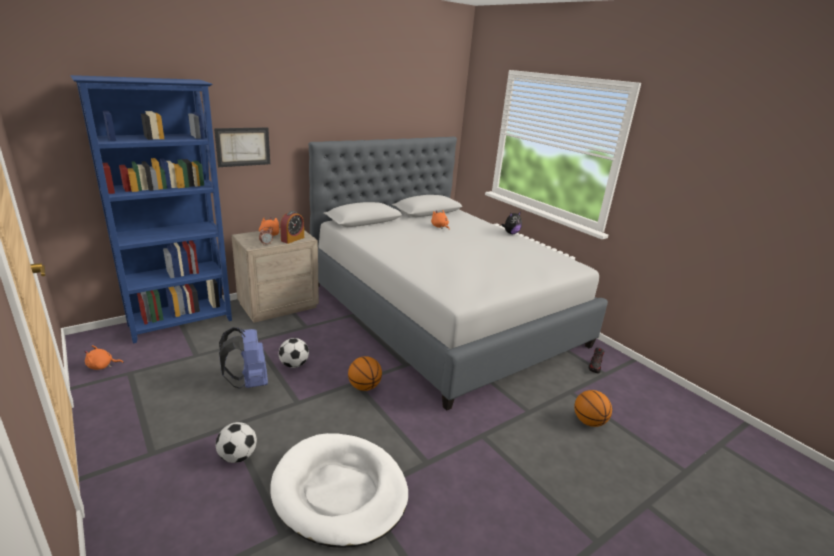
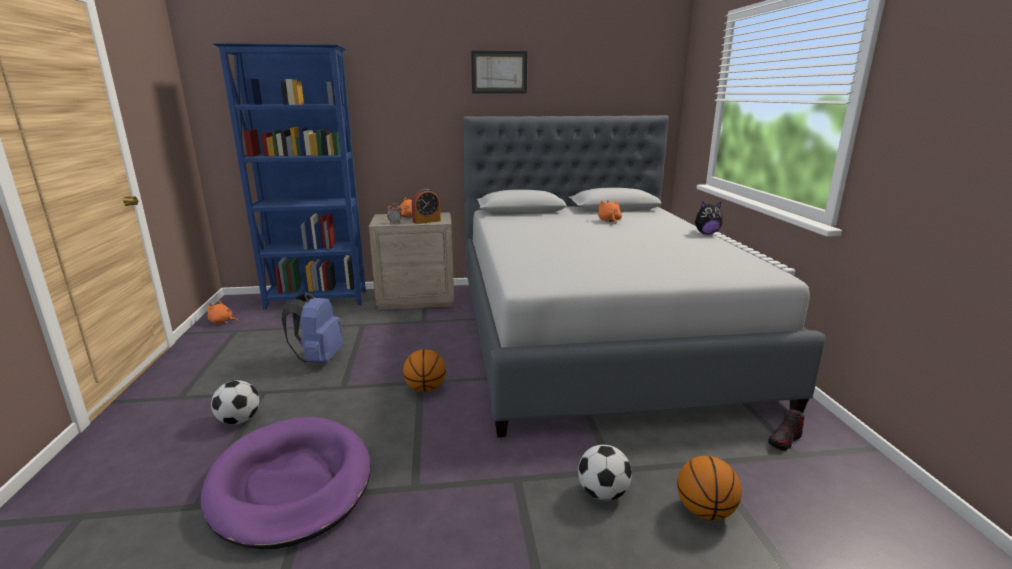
camera: 30 degrees right, 5 degrees down
picture [214,127,270,167] -> picture moved to [471,51,527,93]
white dog bed [270,433,408,548] -> purple dog bed [201,417,371,549]
football [279,338,309,368] -> football moved to [578,445,632,501]

